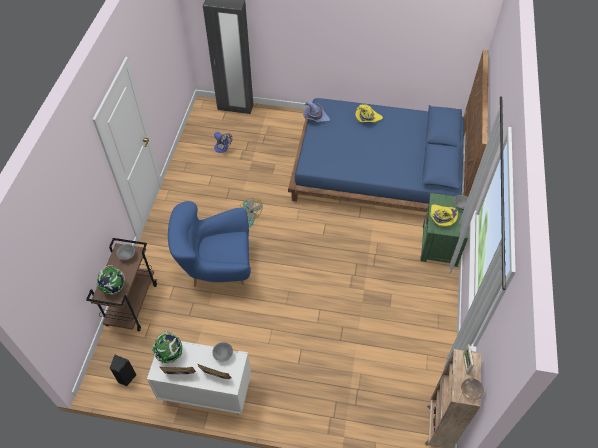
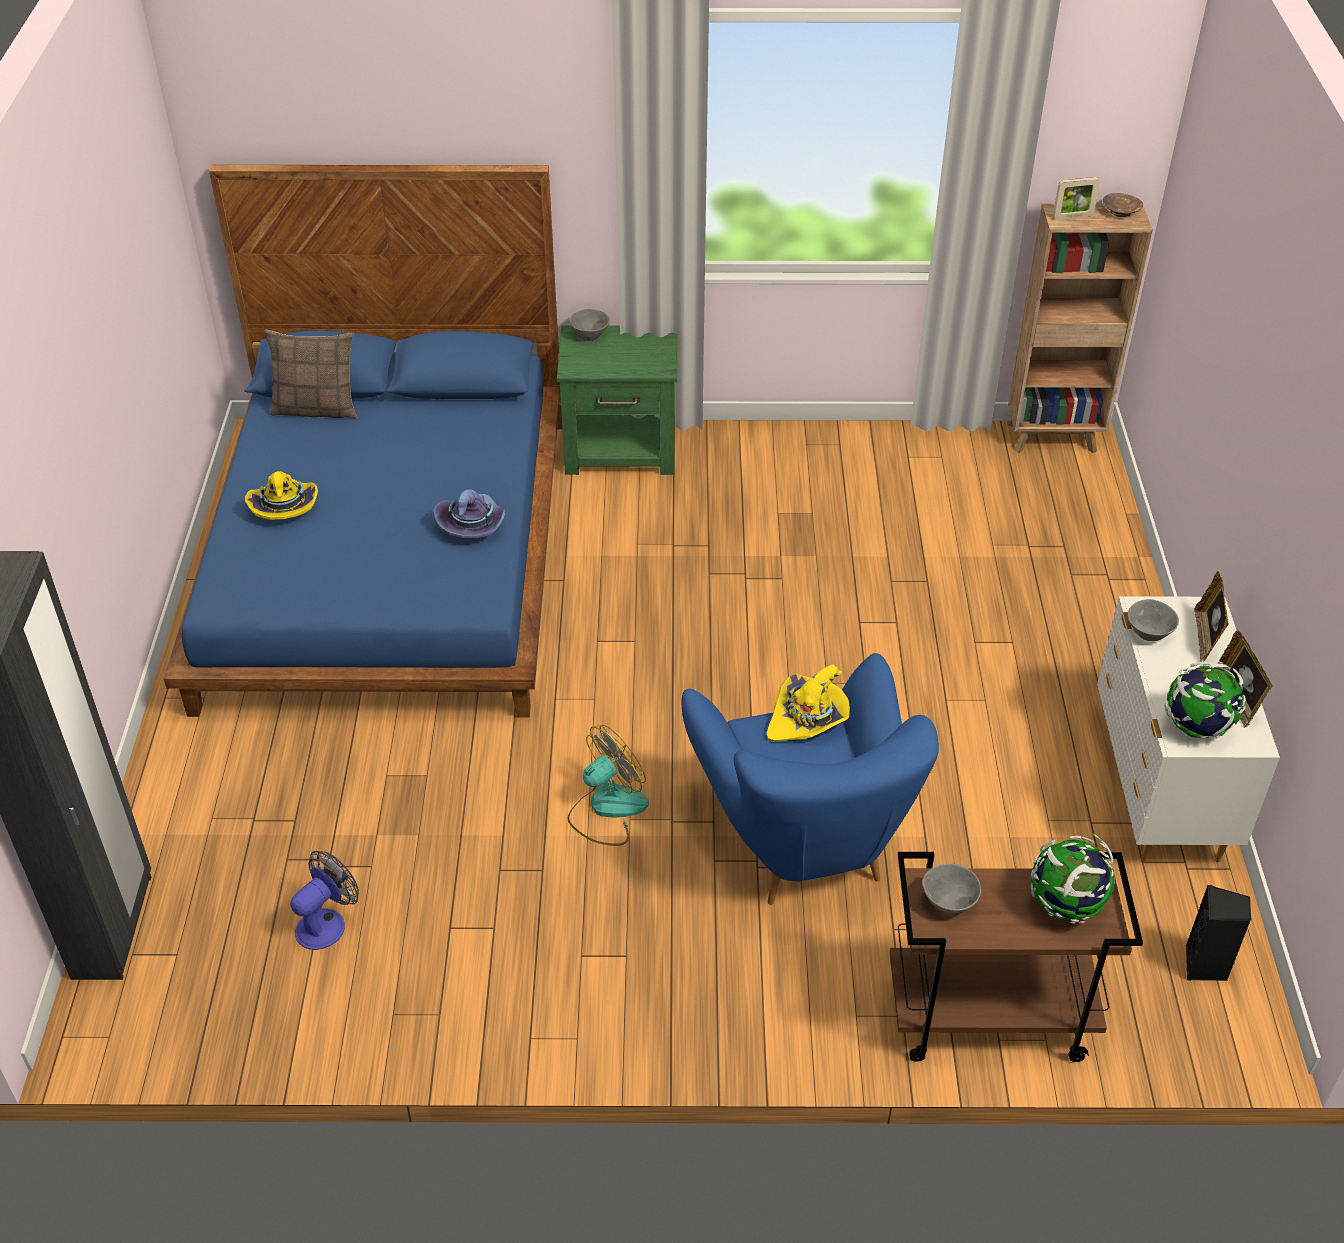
camera: 100 degrees left, 10 degrees down
purple hat [303,101,330,123] -> purple hat moved to [433,489,506,538]
yellow hat [430,204,458,227] -> yellow hat moved to [767,664,850,742]
none -> pillow [264,330,357,419]

